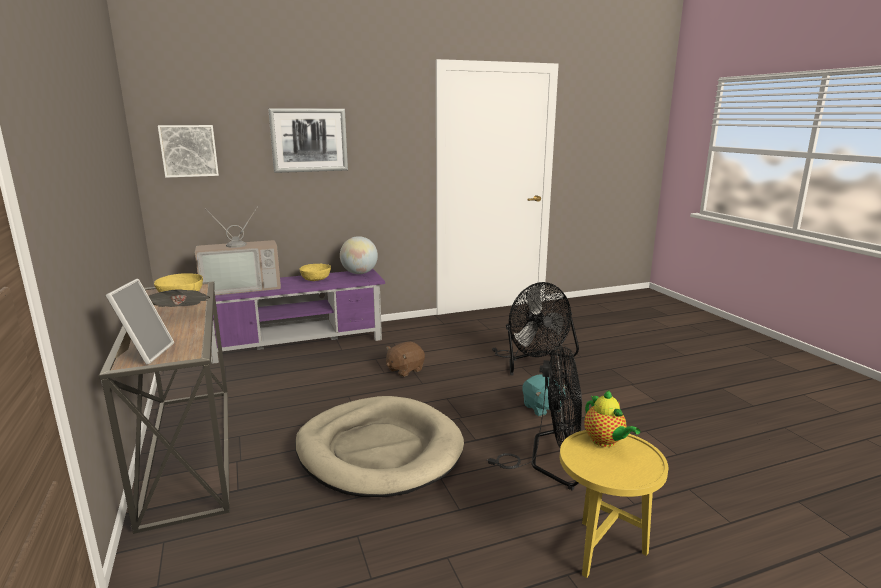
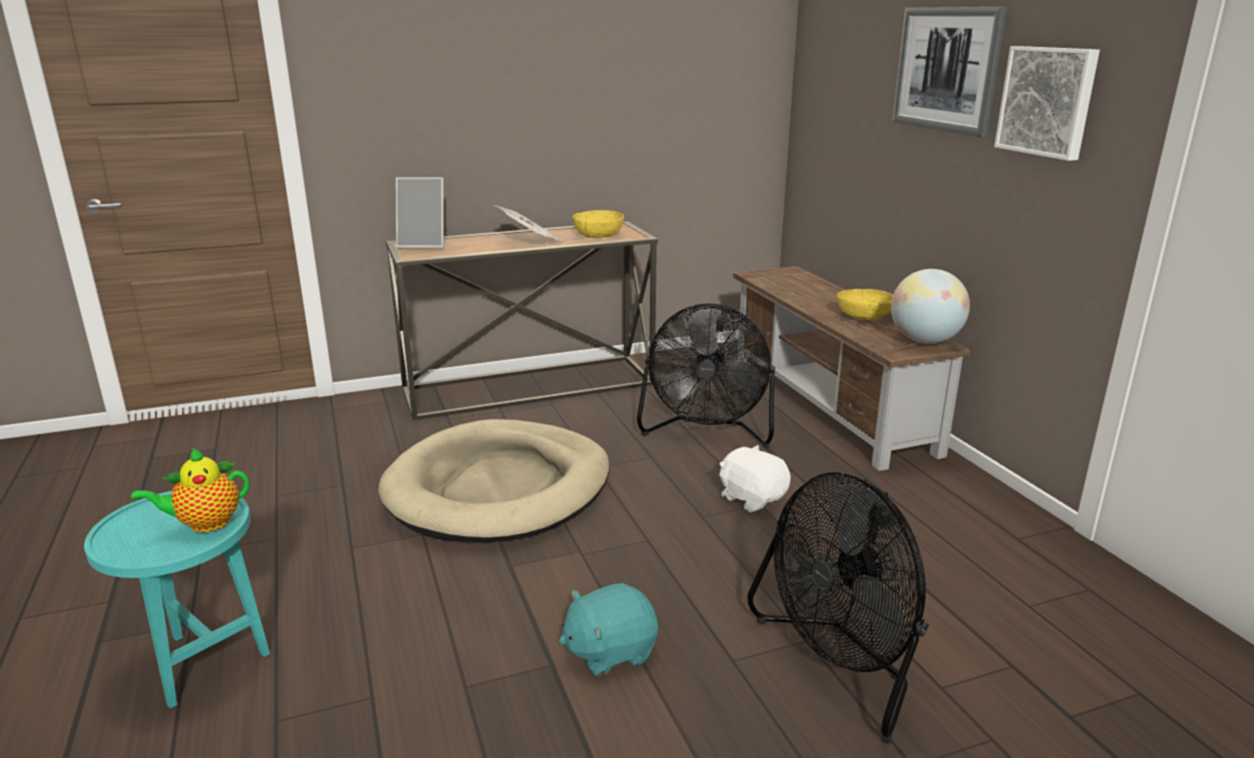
camera: 90 degrees right, 5 degrees up
picture [158,125,219,178] -> picture moved to [994,46,1100,161]
television [195,206,281,295] -> none
purple tv stand [211,269,385,364] -> brown tv stand [733,266,970,471]
brown plush toy [386,342,425,377] -> white plush toy [719,445,791,512]
black fan [486,346,582,491] -> black fan moved to [637,304,775,449]
yellow side table [560,430,668,578] -> turquoise side table [84,491,270,709]

